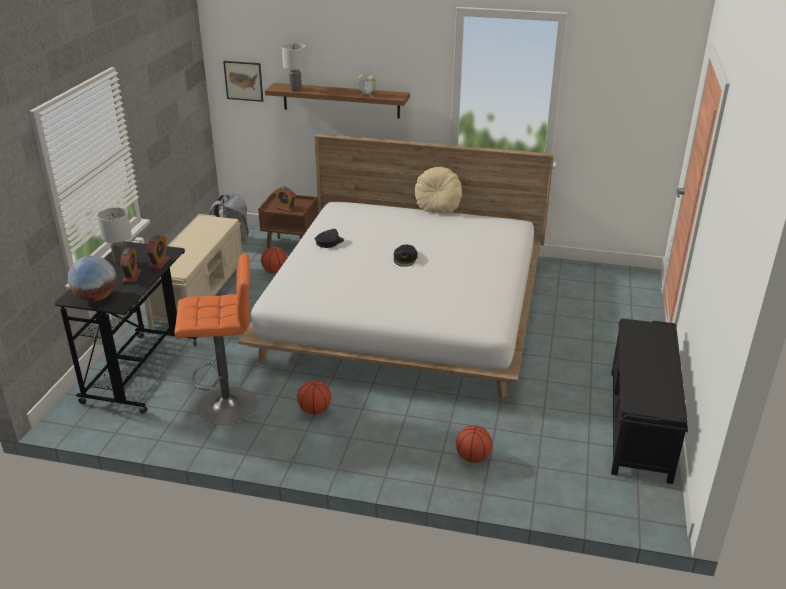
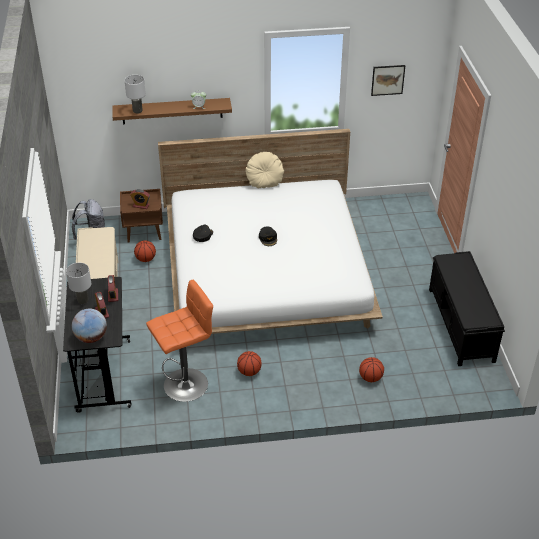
camera: 20 degrees left, 10 degrees up
picture [223,61,263,102] -> picture moved to [371,65,405,96]

